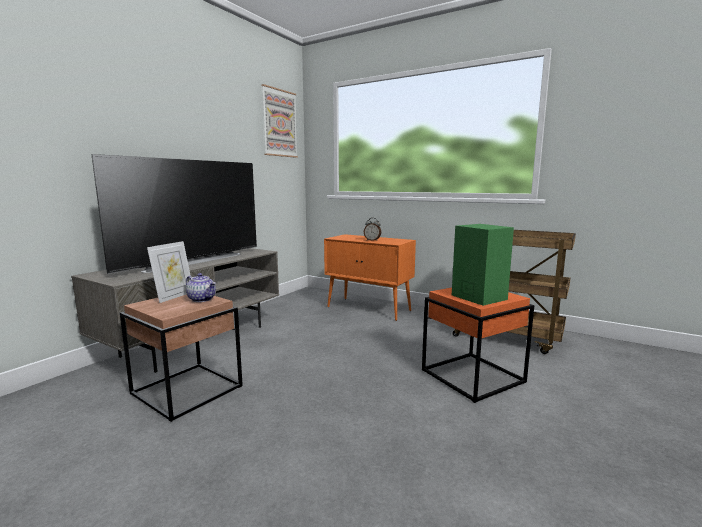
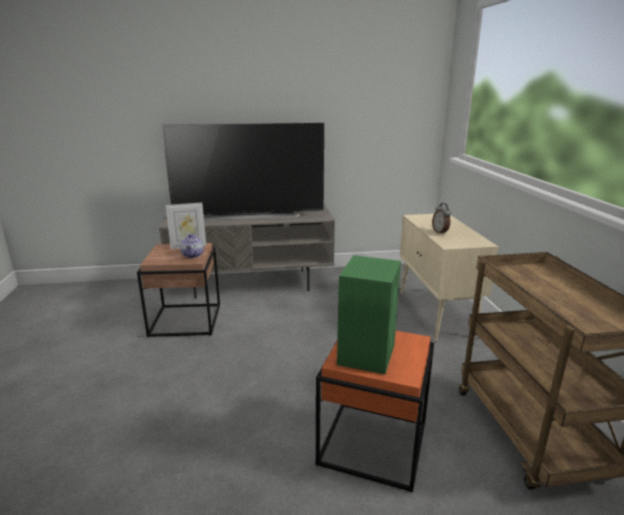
camera: 50 degrees right, 10 degrees up
picture [261,84,298,158] -> none
orange cabinet [324,234,416,321] -> beige cabinet [400,214,499,342]

